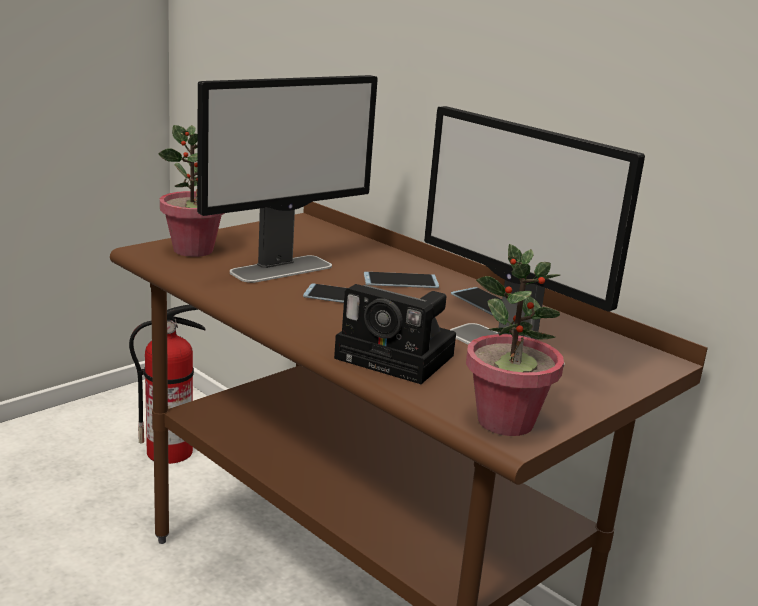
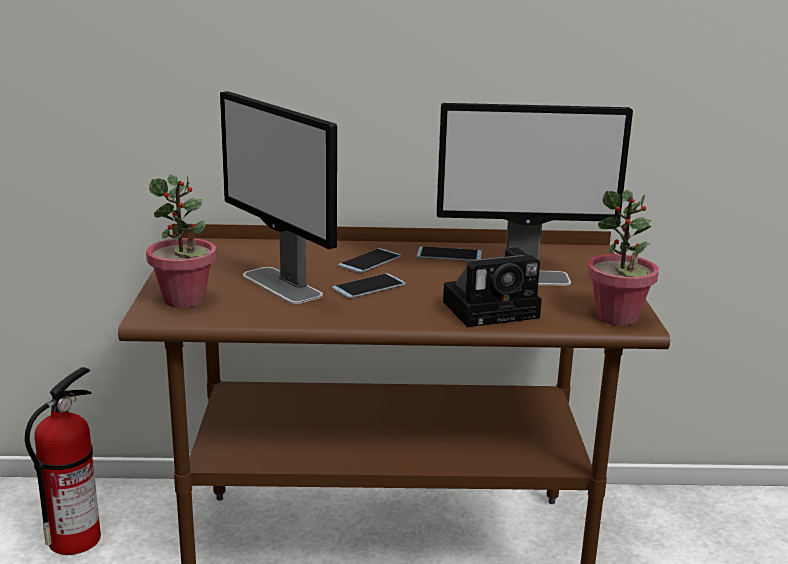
camera: 45 degrees left, 0 degrees up
monitor [197,75,378,283] -> monitor turned 135 degrees clockwise [220,91,337,304]

